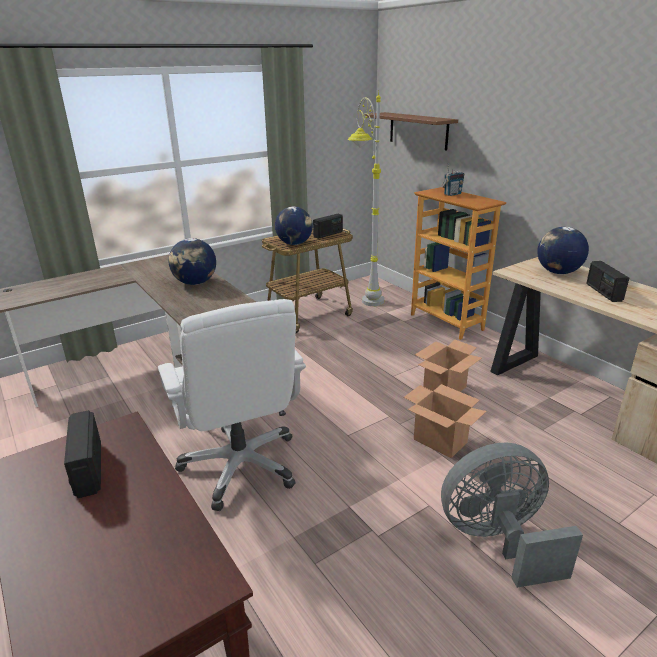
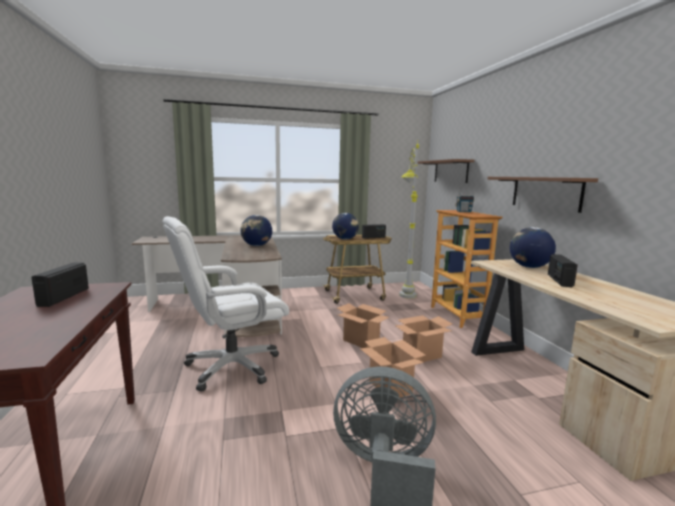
camera: 20 degrees right, 15 degrees down
white office chair [158,299,306,511] -> white office chair turned 60 degrees clockwise [162,216,289,391]
none -> cardboard box [337,303,390,348]
none -> brown shelf [487,177,598,213]

